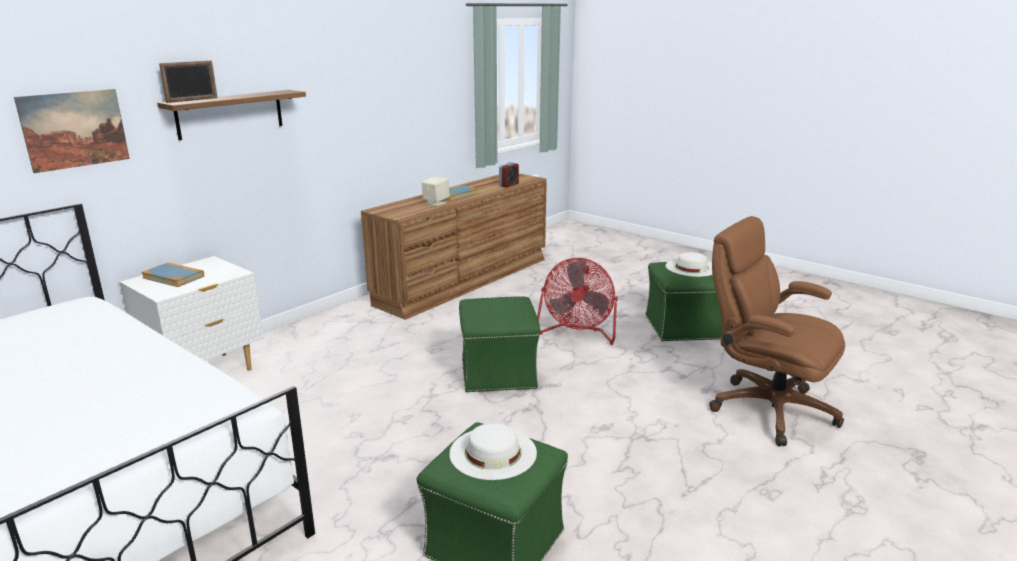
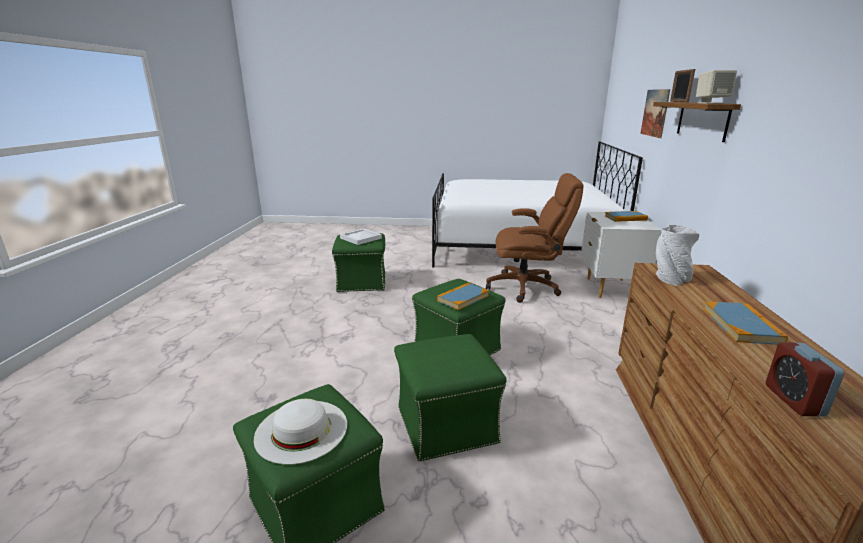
camera: 145 degrees right, 0 degrees up
beige speaker [422,176,450,206] -> beige speaker moved to [696,70,737,104]
white hat [449,423,537,480] -> white tray [340,229,382,245]
red fan [537,258,618,345] -> green ottoman [394,334,507,461]
brown office chair [709,216,845,446] -> brown office chair moved to [486,173,584,303]
none -> book [437,283,489,310]
none -> grey vase [656,225,699,286]

